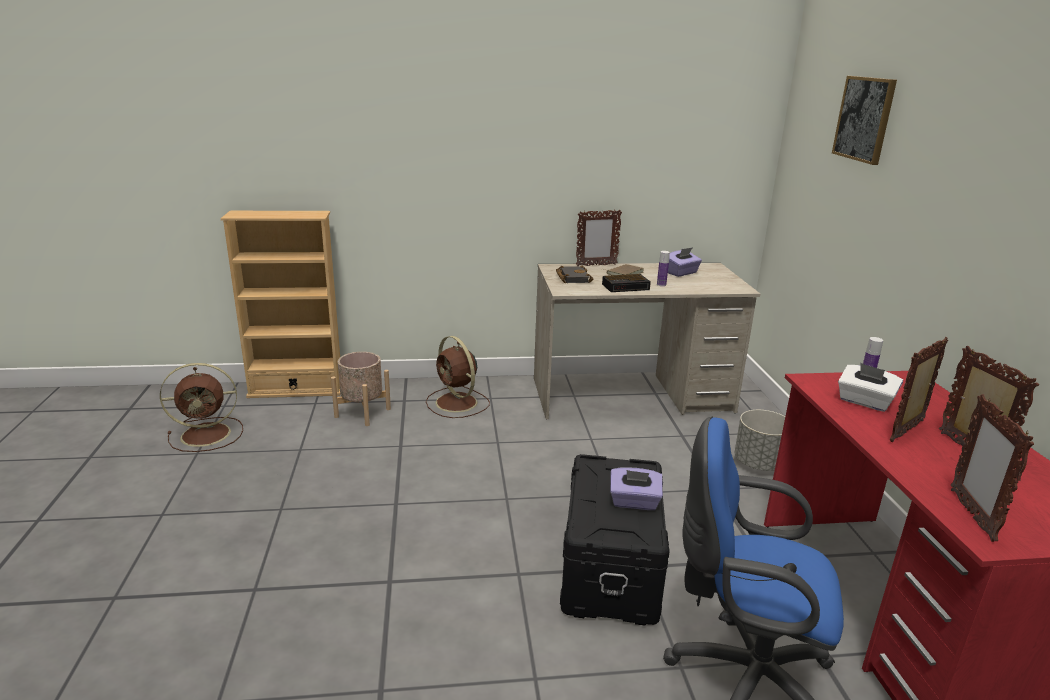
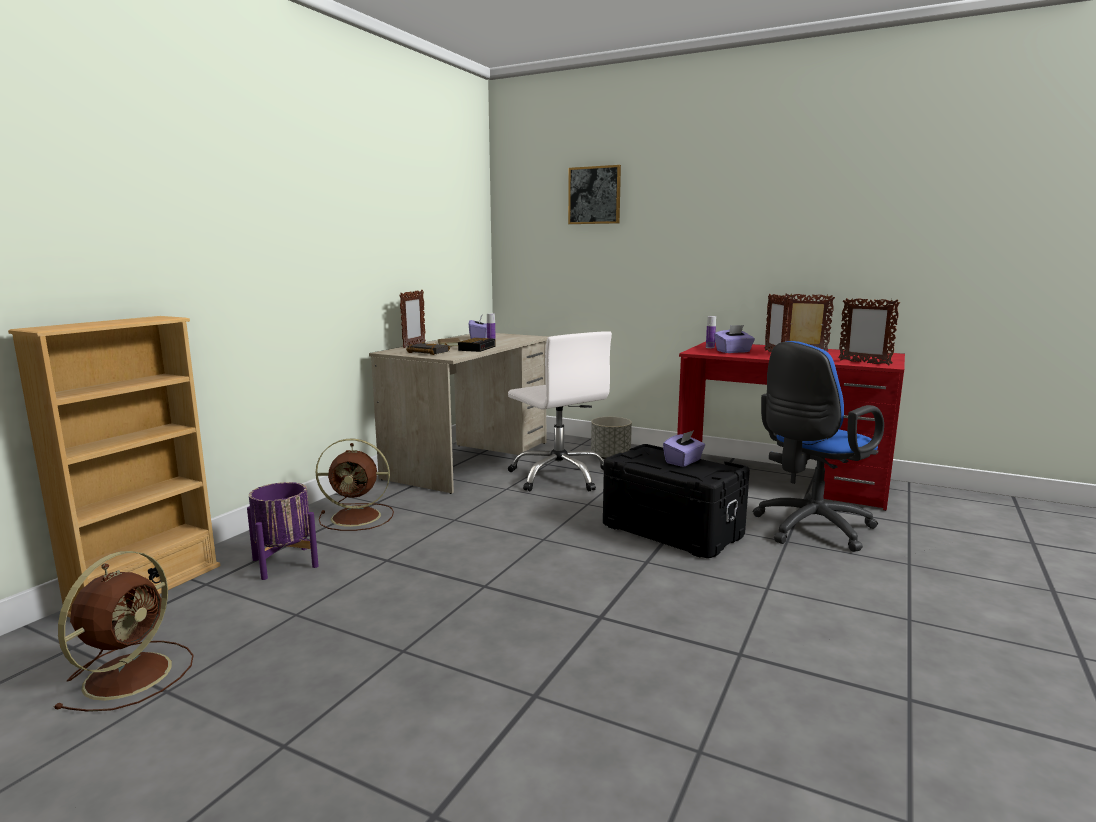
camera: 55 degrees left, 10 degrees down
beige planter [331,352,391,426] -> purple planter [247,482,319,580]
white tissue box [838,363,903,412] -> purple tissue box [714,325,755,353]
none -> white office chair [508,331,612,491]

